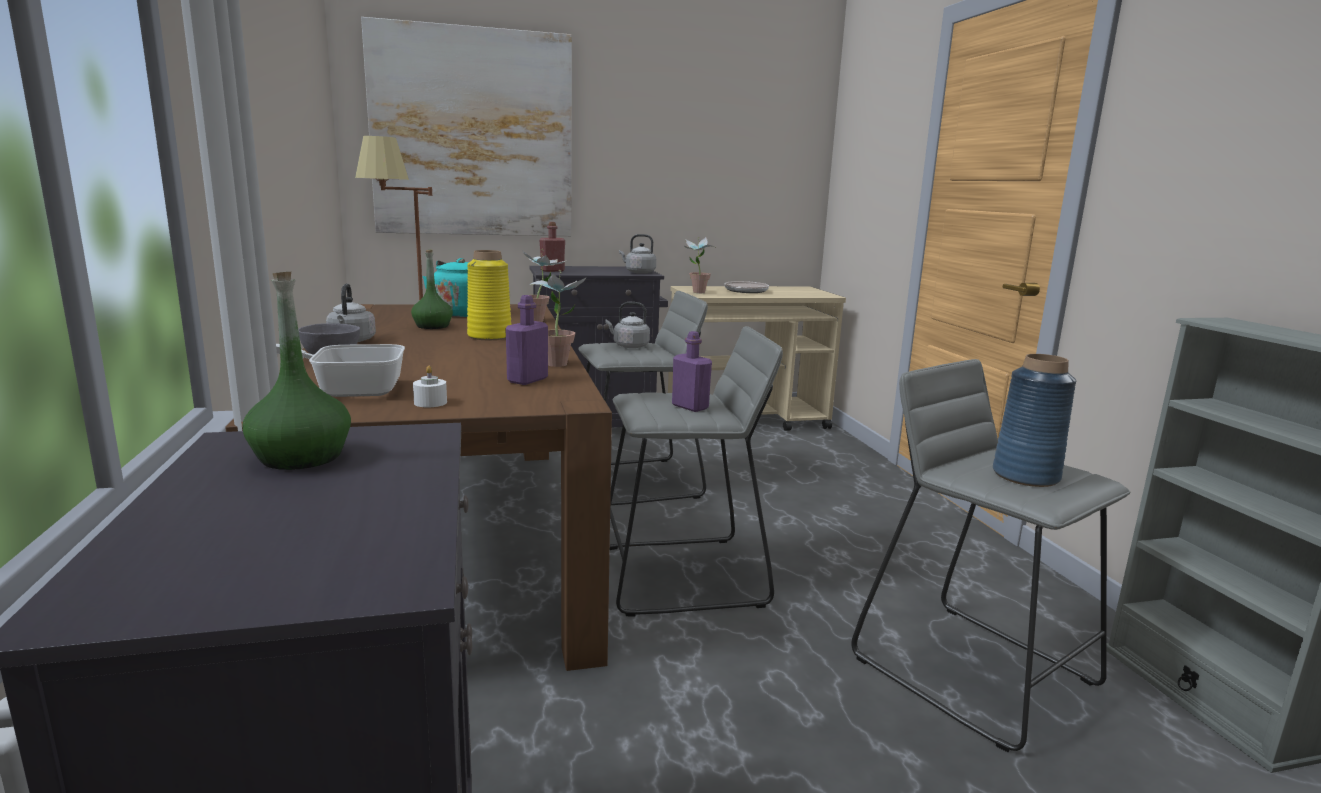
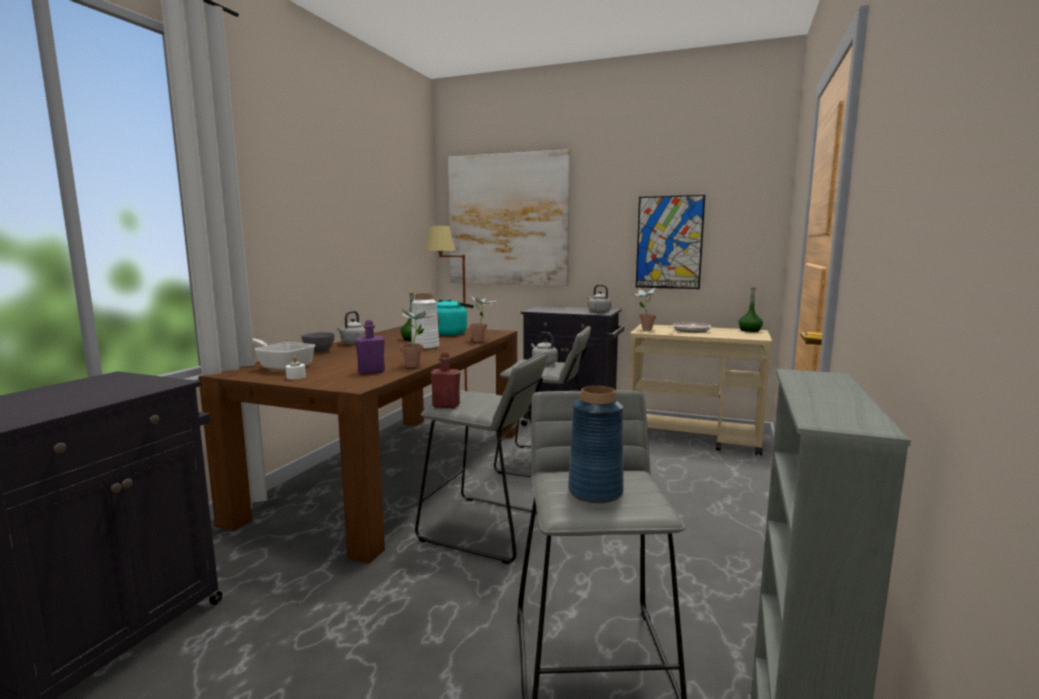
camera: 35 degrees right, 5 degrees down
green bottle [242,272,351,470] -> green bottle moved to [739,288,763,332]
yellow vase [467,250,511,340] -> white vase [411,293,439,350]
red bottle [539,222,565,272] -> red bottle moved to [431,352,460,408]
purple bottle [672,331,712,412] -> none
none -> picture [636,195,705,289]

